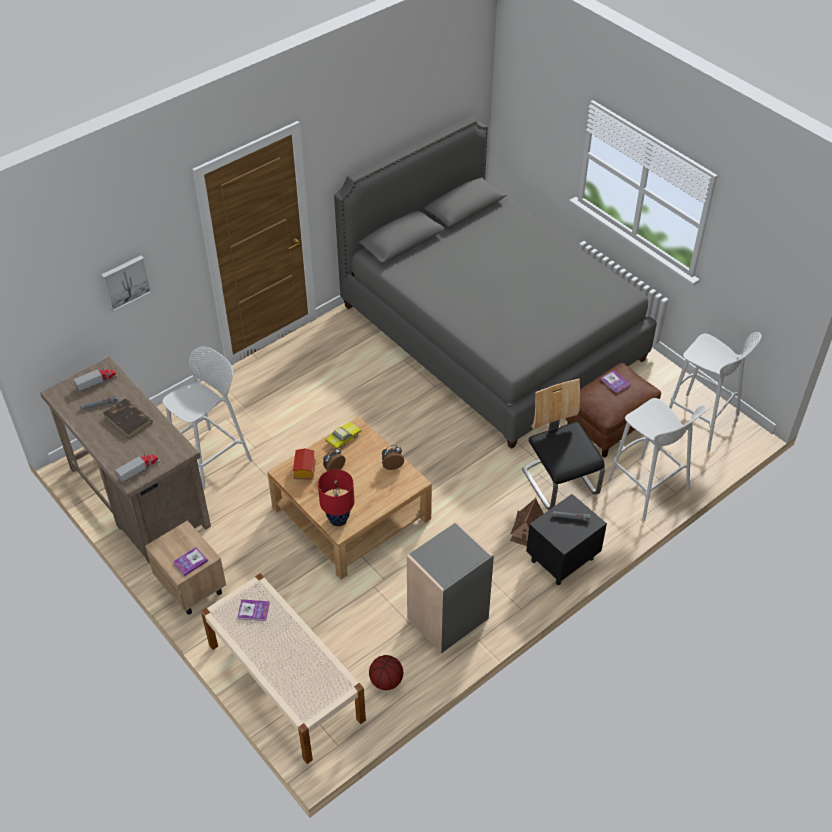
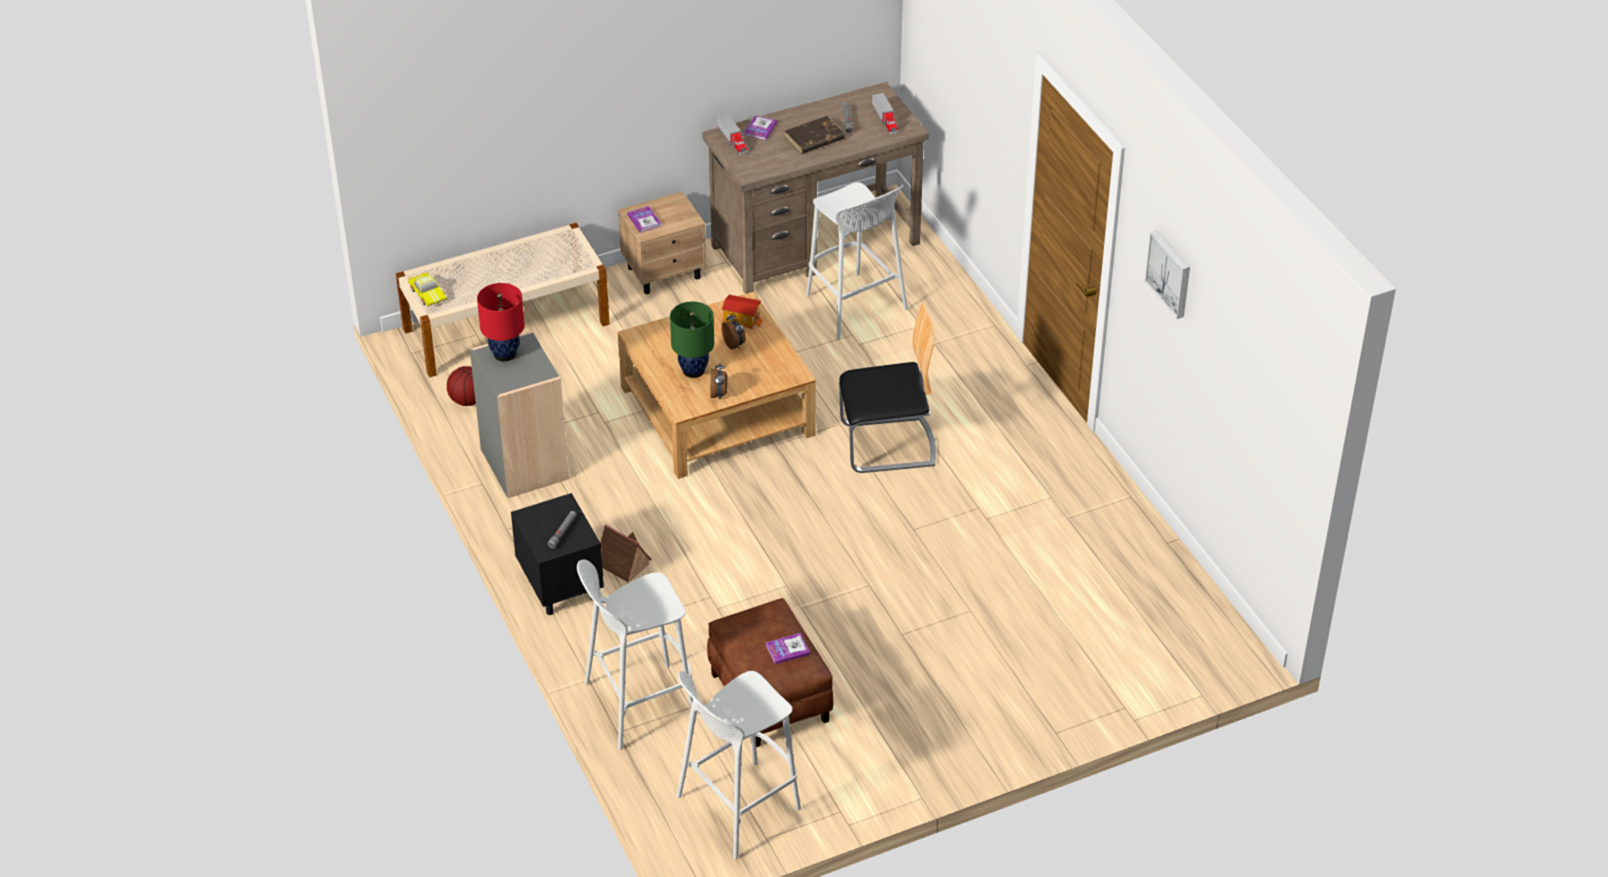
camera: 105 degrees right, 5 degrees down
picture [101,255,152,312] -> picture moved to [1145,231,1190,319]
book [238,599,270,621] -> book moved to [744,115,777,140]
red table lamp [318,469,354,526] -> red table lamp moved to [477,283,525,362]
toy car [325,422,362,449] -> toy car moved to [408,272,447,306]
grey bed [334,117,657,449] -> none
chair [522,379,605,510] -> chair moved to [839,302,936,473]
none -> green table lamp [670,302,714,378]

